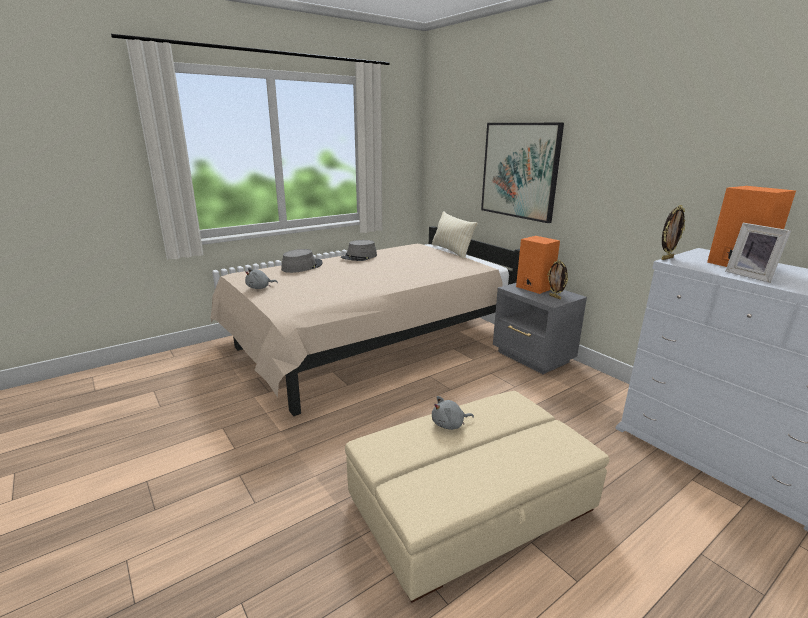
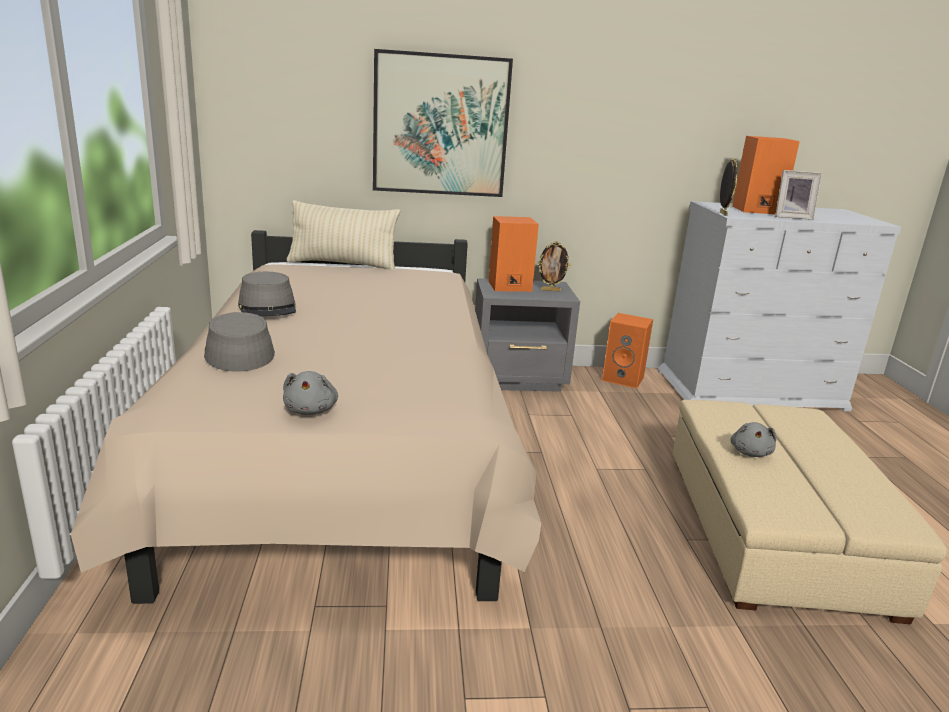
camera: 60 degrees left, 0 degrees up
none -> orange speaker [602,313,653,388]

